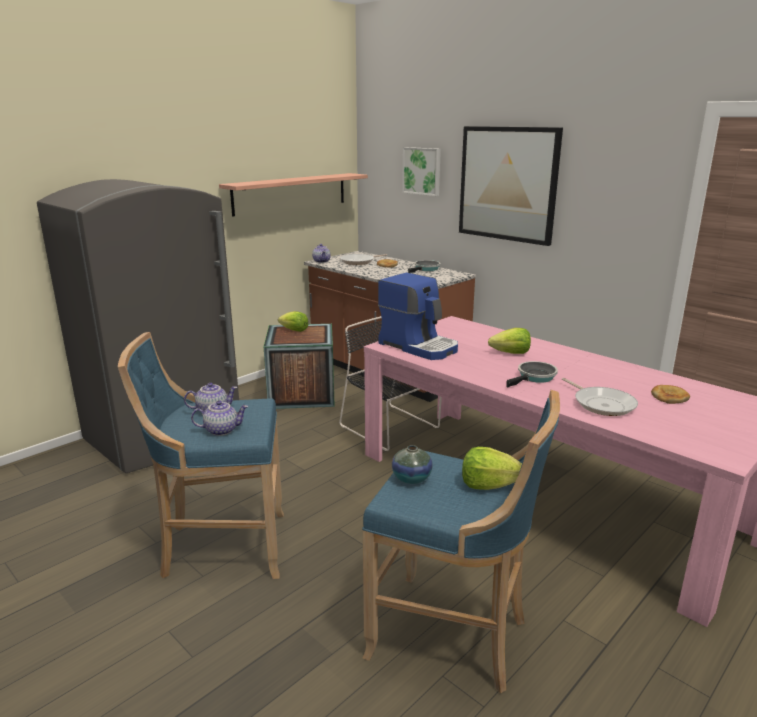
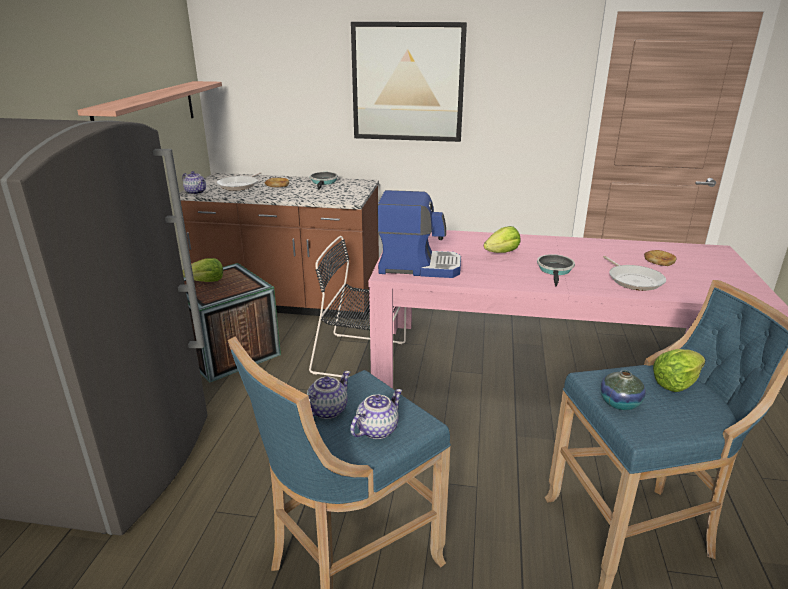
camera: 35 degrees left, 5 degrees up
picture [402,147,441,196] -> none
frying pan [562,378,638,416] -> frying pan turned 45 degrees clockwise [603,256,666,291]

